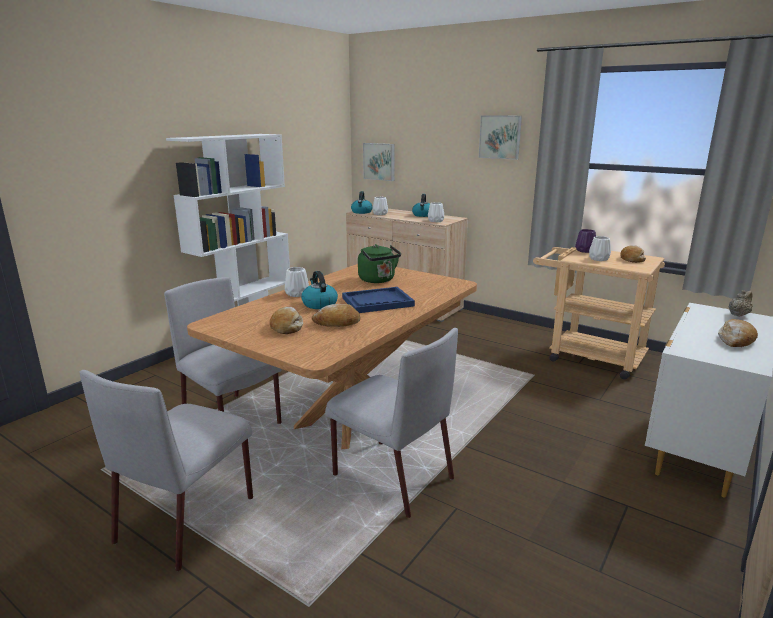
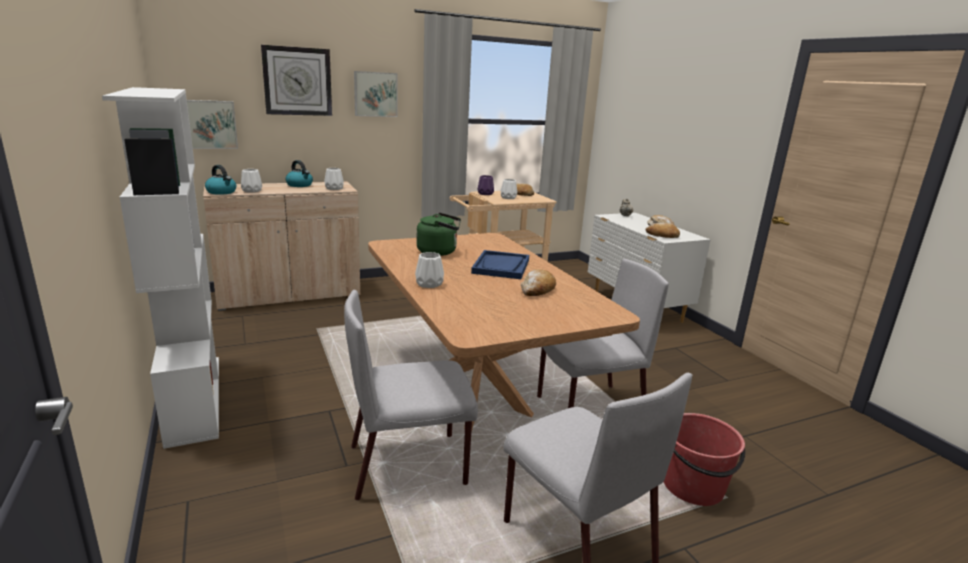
camera: 60 degrees left, 0 degrees up
bread [270,307,303,334] -> bread moved to [646,223,680,238]
kettle [301,271,338,309] -> none
none -> wall clock [261,45,332,116]
none -> red bucket [664,413,745,506]

